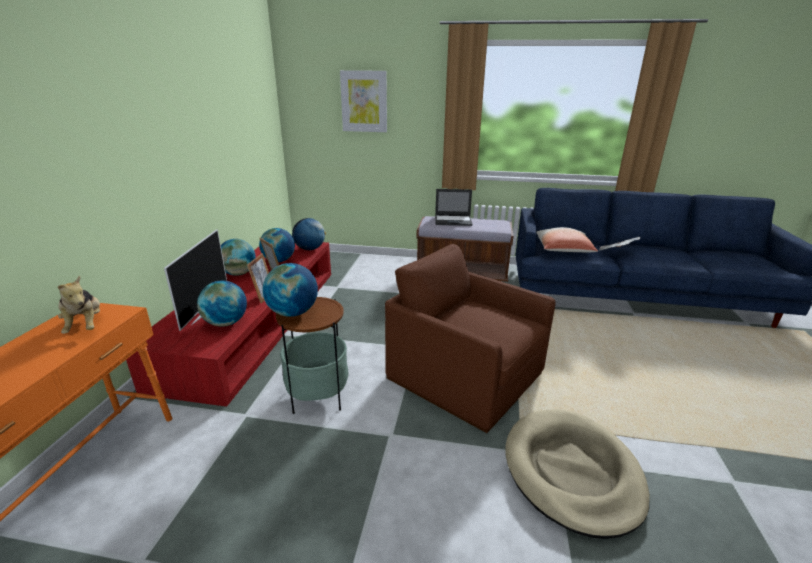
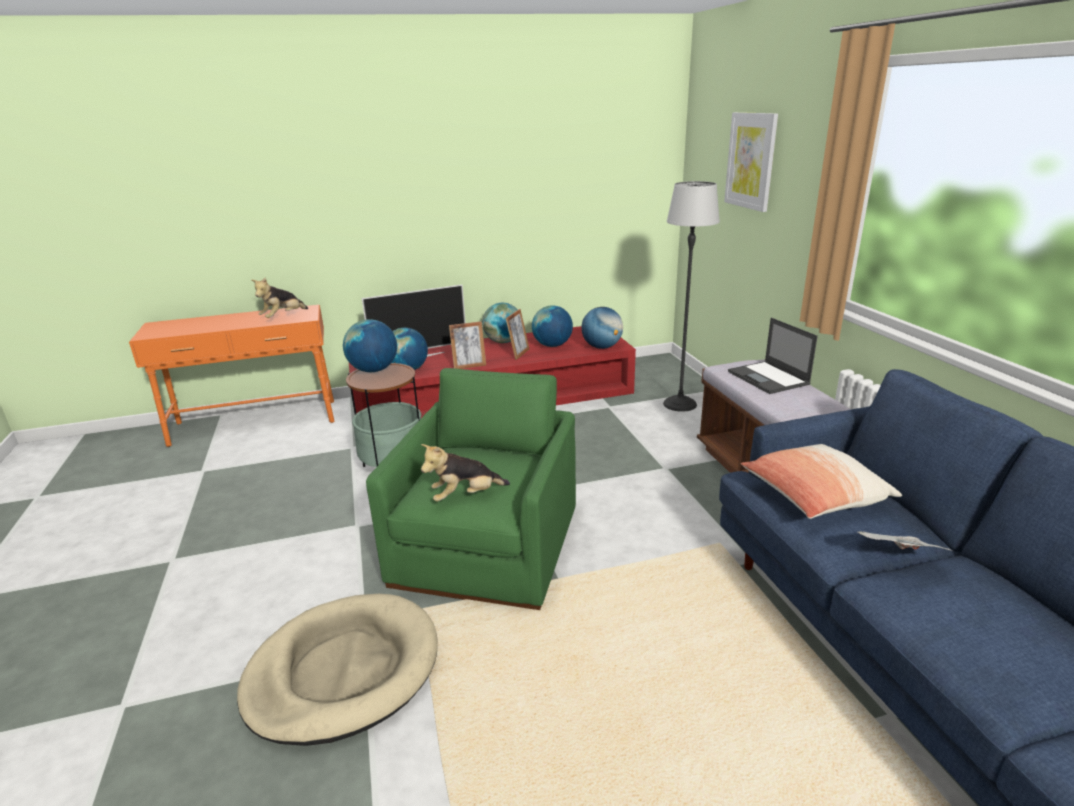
camera: 65 degrees right, 0 degrees up
brown armchair [385,244,556,433] -> green armchair [366,368,576,610]
none -> plush toy [421,444,510,502]
none -> floor lamp [663,181,720,412]

